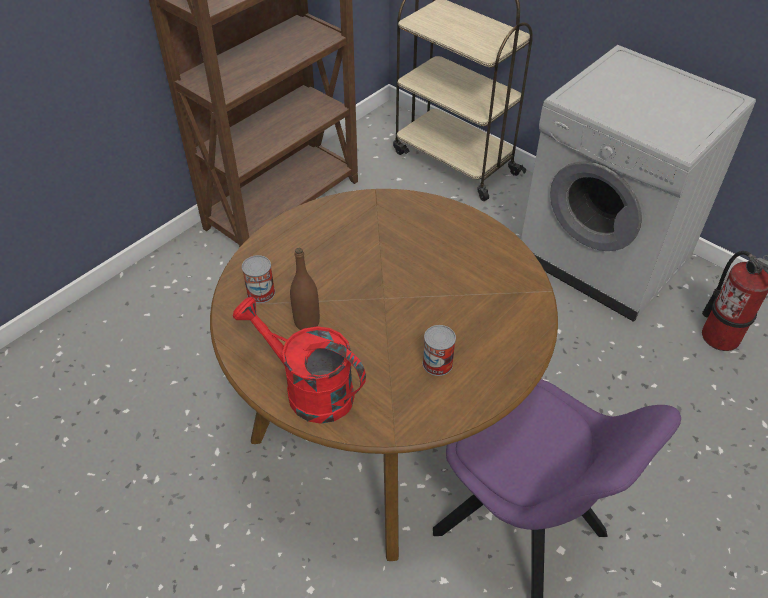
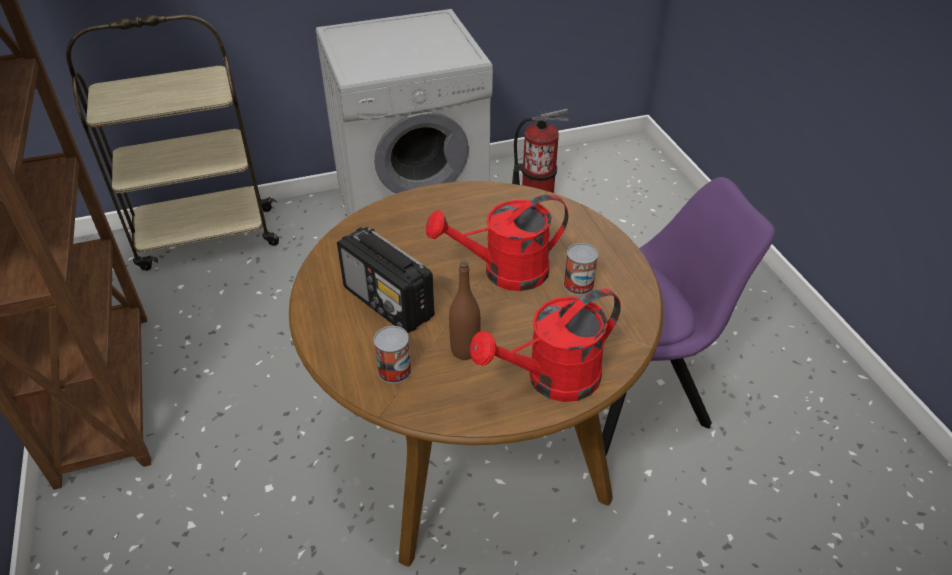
camera: 60 degrees left, 5 degrees down
none -> radio [337,227,435,333]
none -> red watering can [426,194,568,291]

